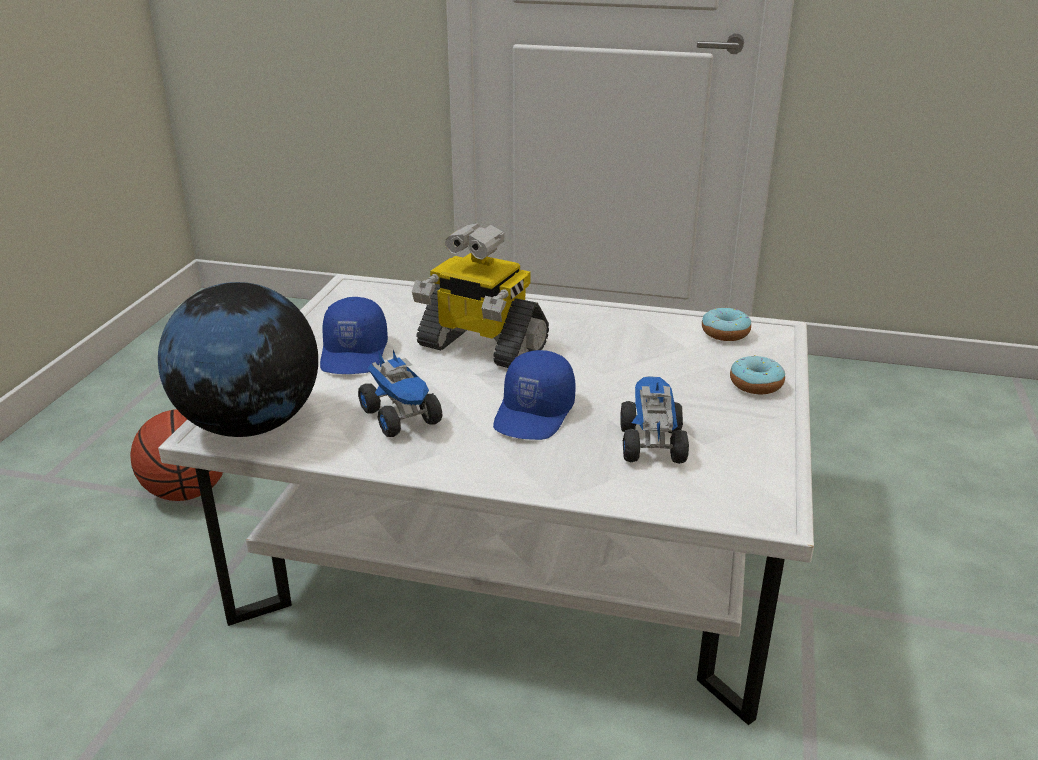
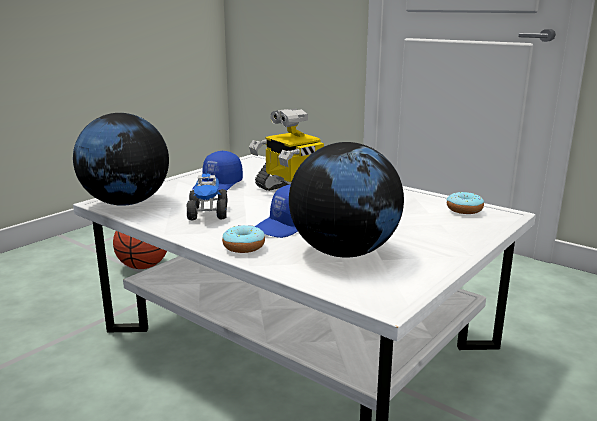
camera: 25 degrees right, 10 degrees down
toy truck [620,376,689,464] -> globe [289,142,404,258]
donut [730,355,785,394] -> donut moved to [222,225,265,253]

